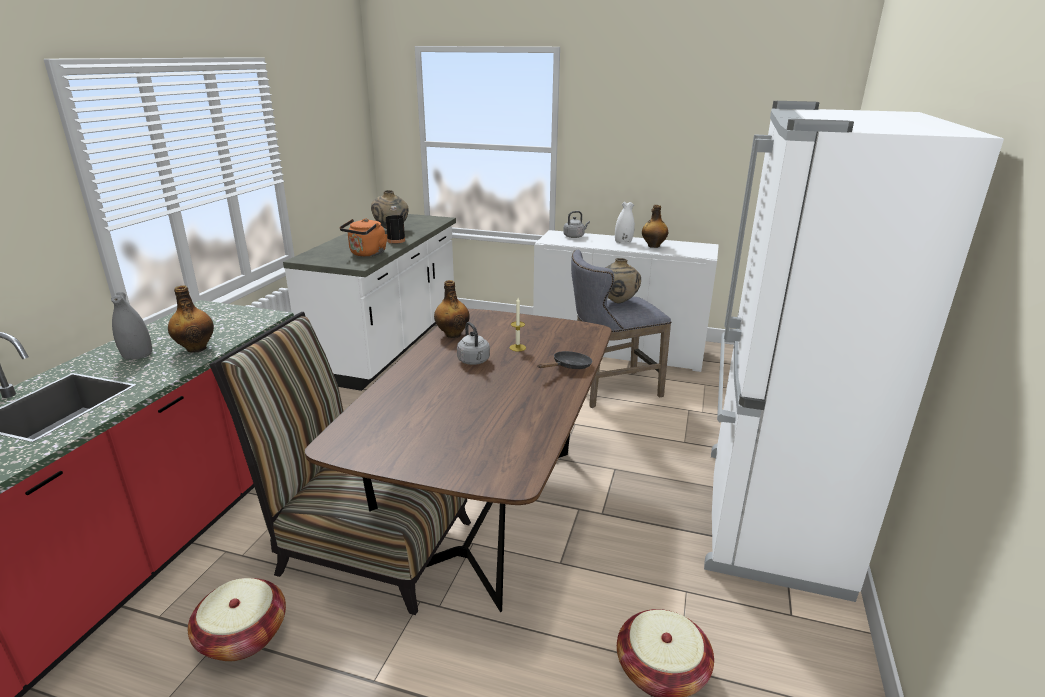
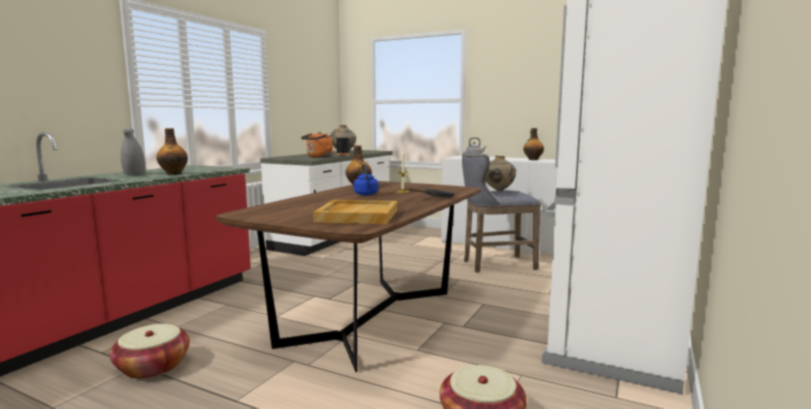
camera: 10 degrees right, 15 degrees down
chair [209,312,471,615] -> none
grey kettle [457,322,490,365] -> blue kettle [354,164,379,195]
white vase [615,202,635,243] -> none
none -> beige tray [313,200,397,224]

